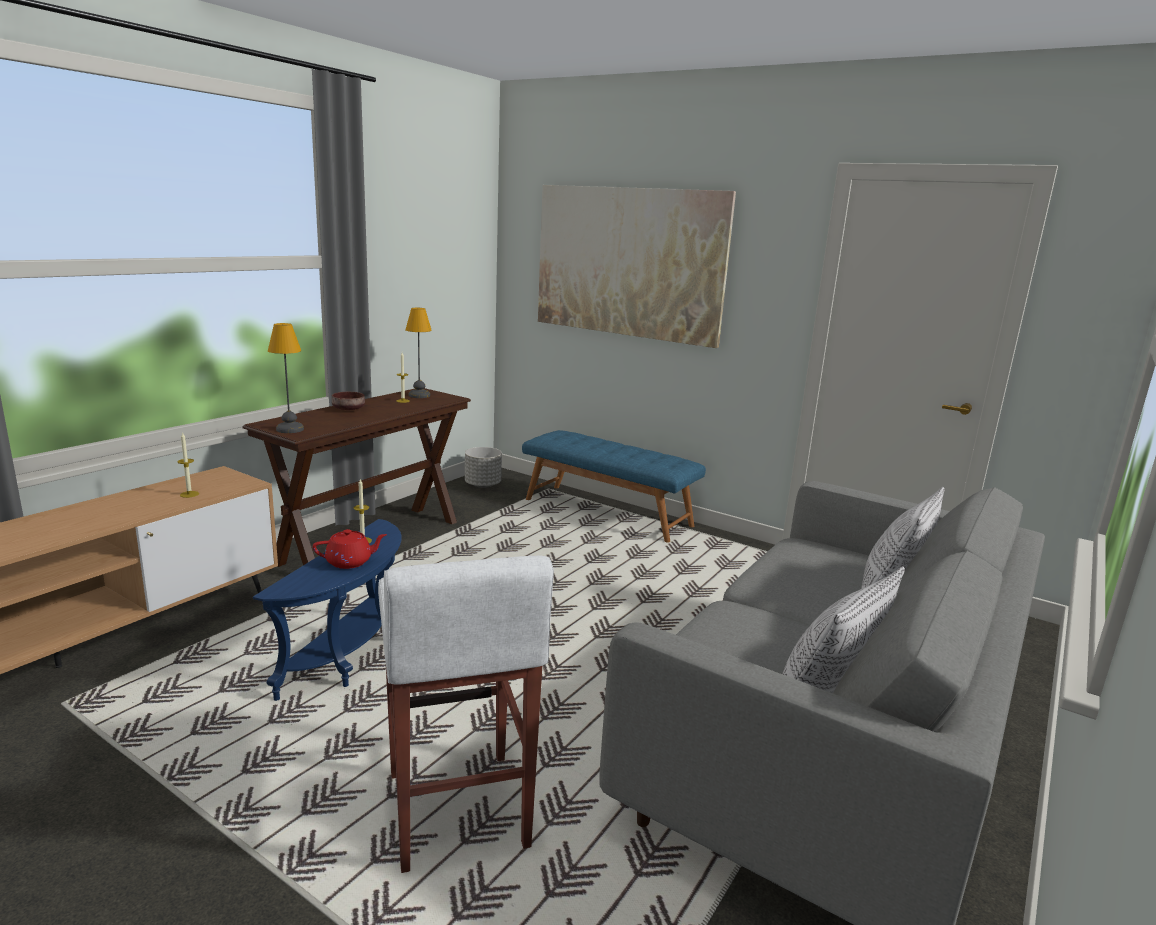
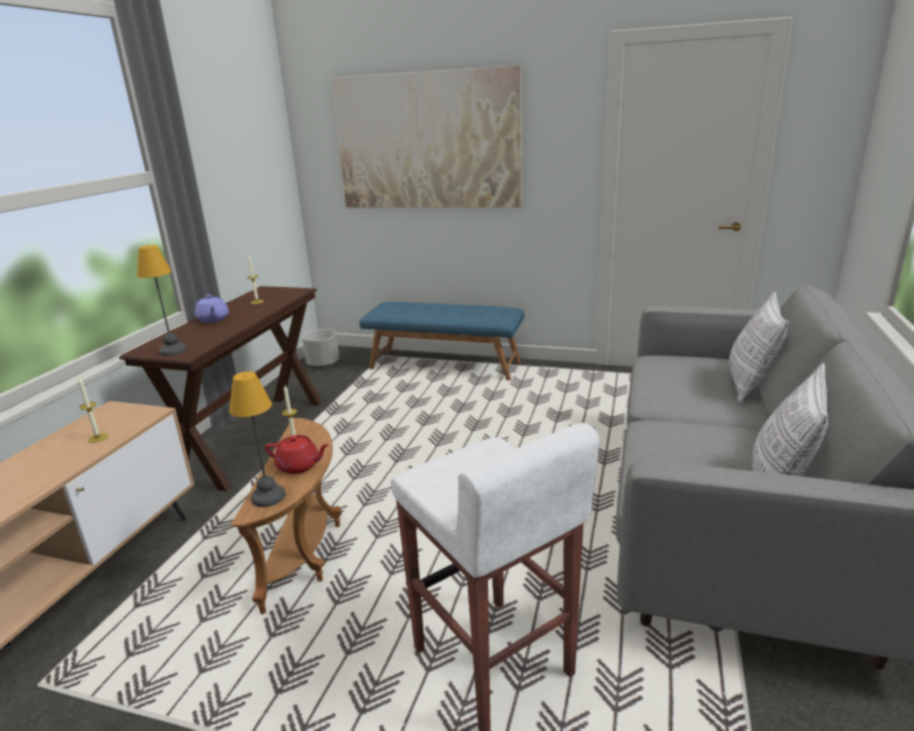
camera: 15 degrees left, 5 degrees up
blue side table [253,519,401,701] -> brown side table [231,418,342,614]
red teapot [313,529,387,569] -> red teapot turned 45 degrees clockwise [265,435,329,474]
brown bowl [332,392,365,410] -> purple teapot [195,295,229,323]
table lamp [406,308,432,398] -> table lamp moved to [229,371,285,507]

